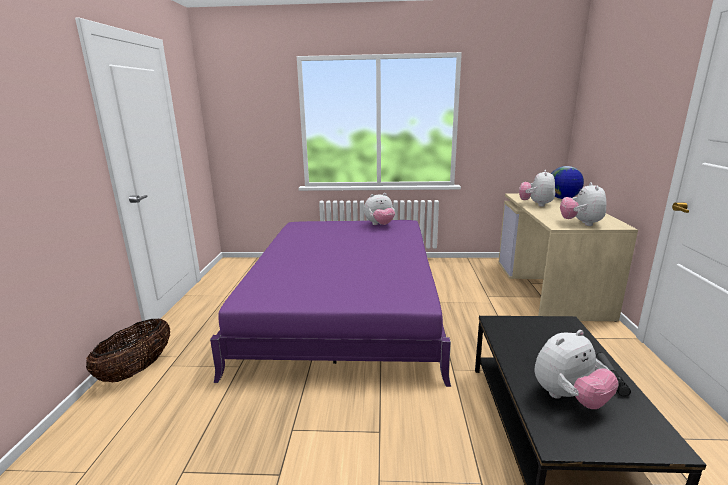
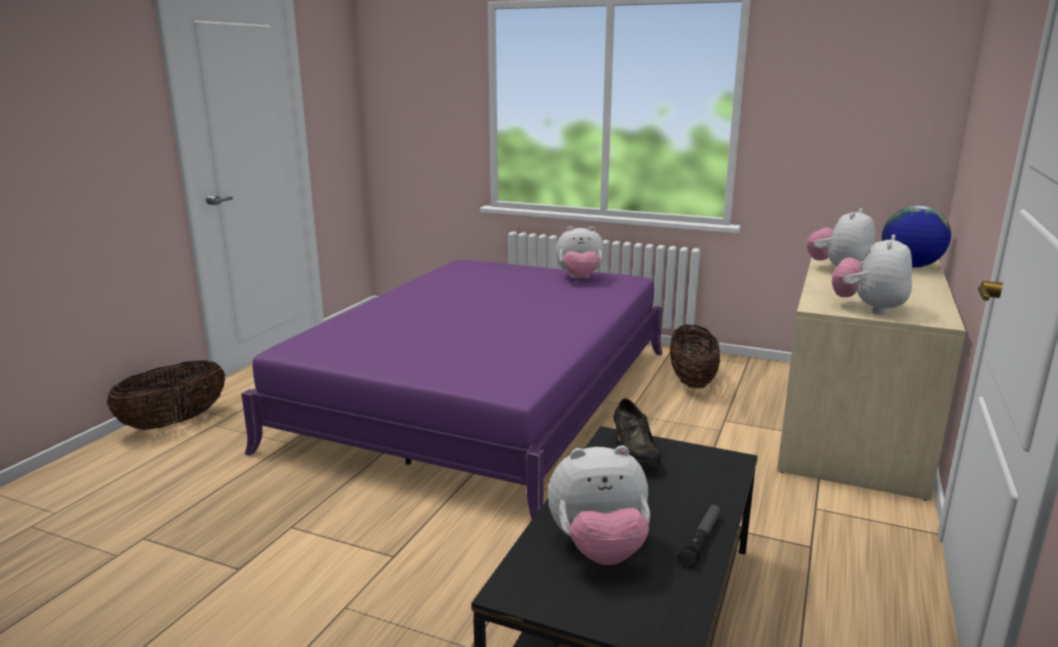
camera: 20 degrees right, 0 degrees up
none -> black shoe [614,399,661,465]
none -> basket [670,325,720,388]

